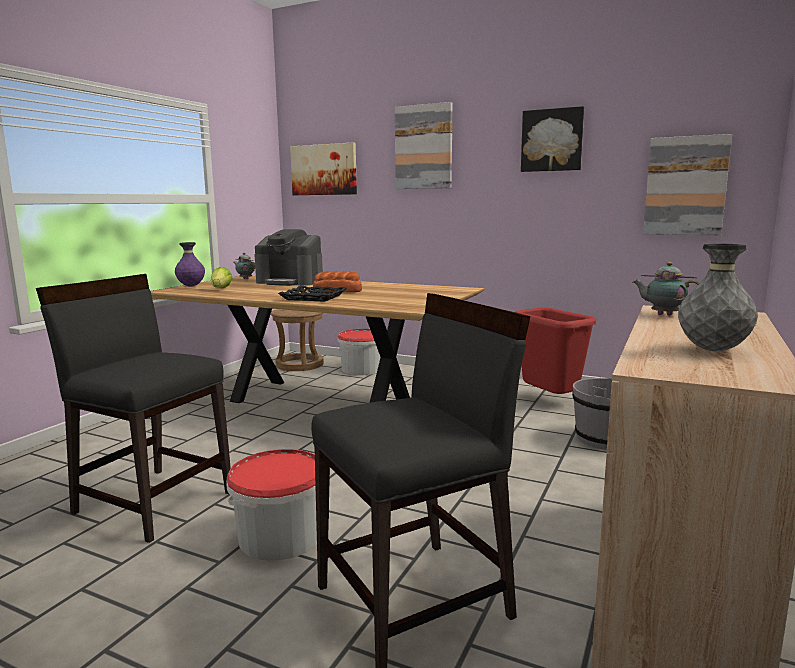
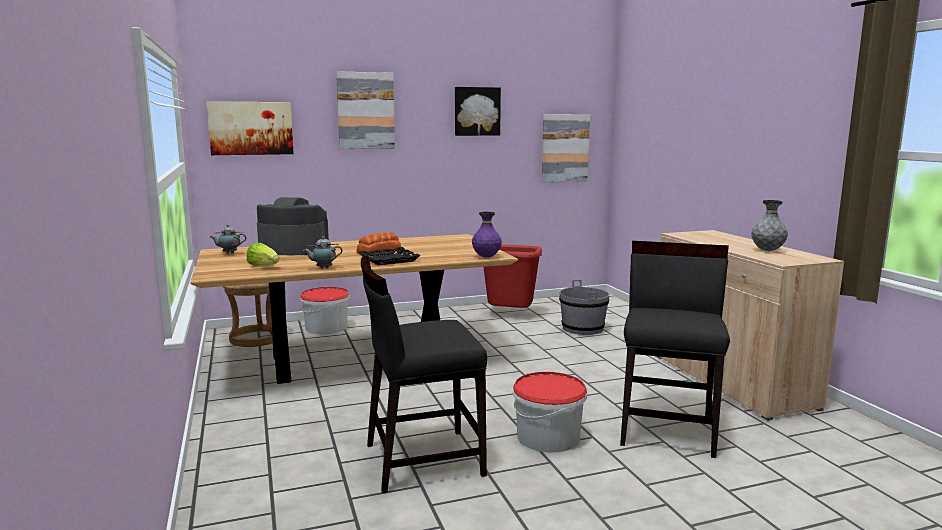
camera: 45 degrees left, 0 degrees up
purple vase [175,242,205,286] -> purple vase moved to [472,211,502,258]
coffee machine [254,229,323,286] -> coffee machine turned 150 degrees counterclockwise [257,197,329,255]
teapot [633,262,699,316] -> teapot moved to [303,236,343,269]

